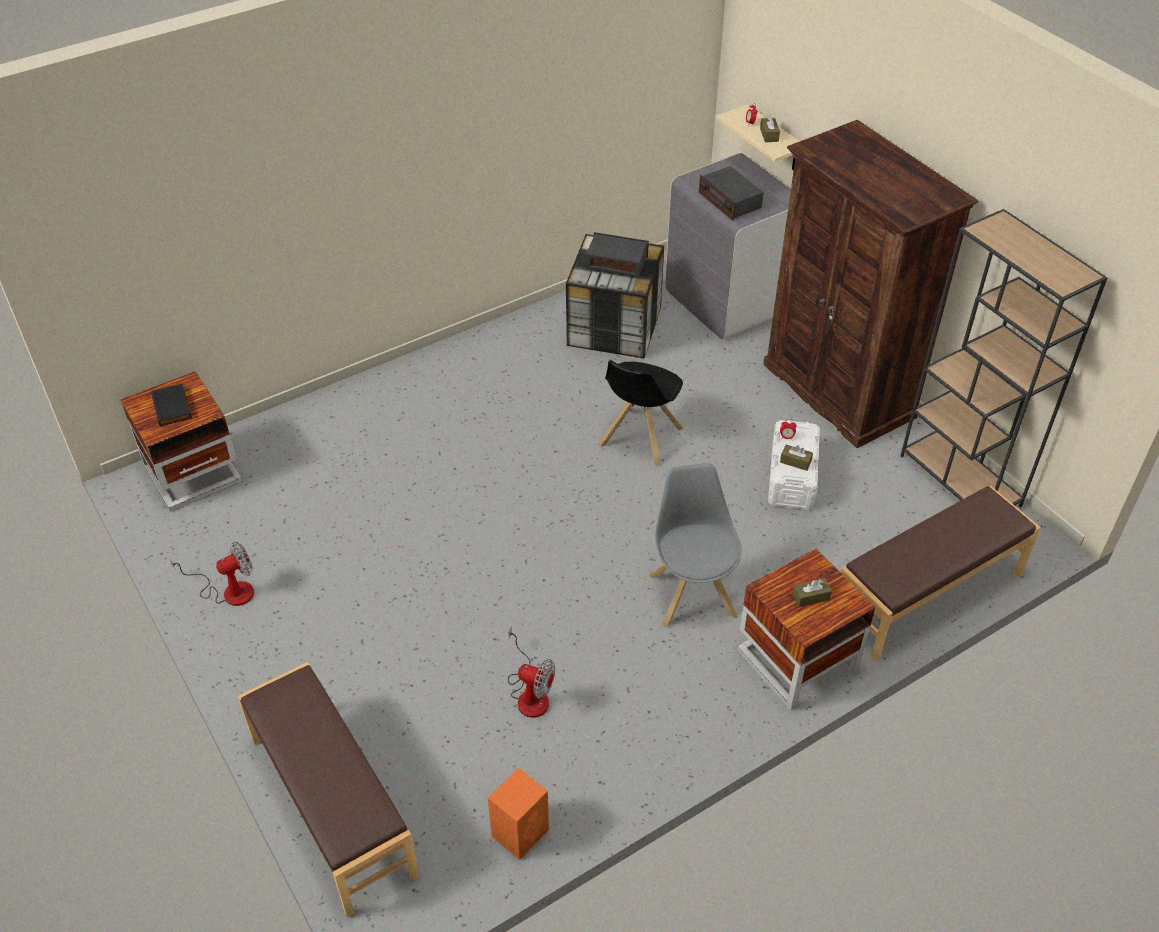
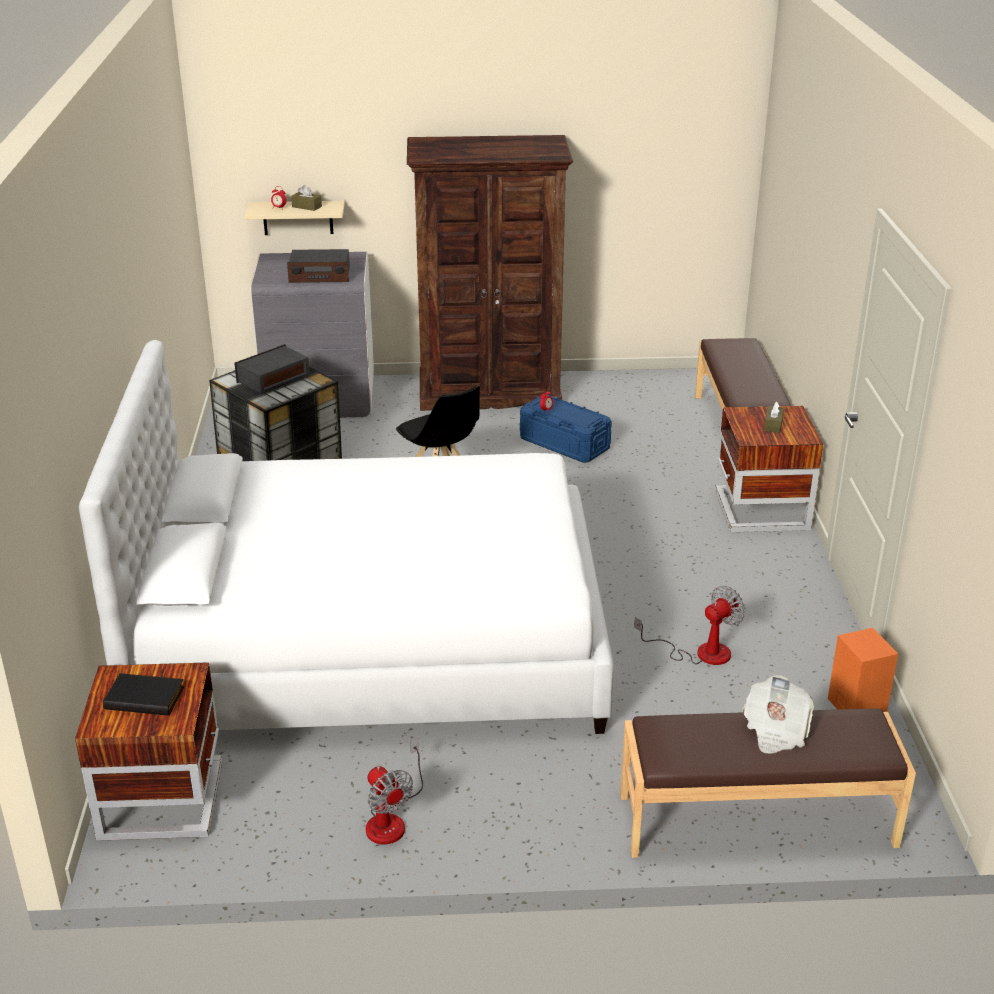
camera: 60 degrees left, 15 degrees down
fan [170,542,254,606] -> fan turned 150 degrees clockwise [366,738,423,844]
grey chair [649,463,742,628] -> none
white storage box [768,420,820,510] -> blue storage box [520,395,612,463]
brown tissue box [780,444,813,471] -> none
bookcase [900,209,1107,507] -> none
none -> white bed [79,340,614,734]
none -> newspaper [743,675,814,754]

